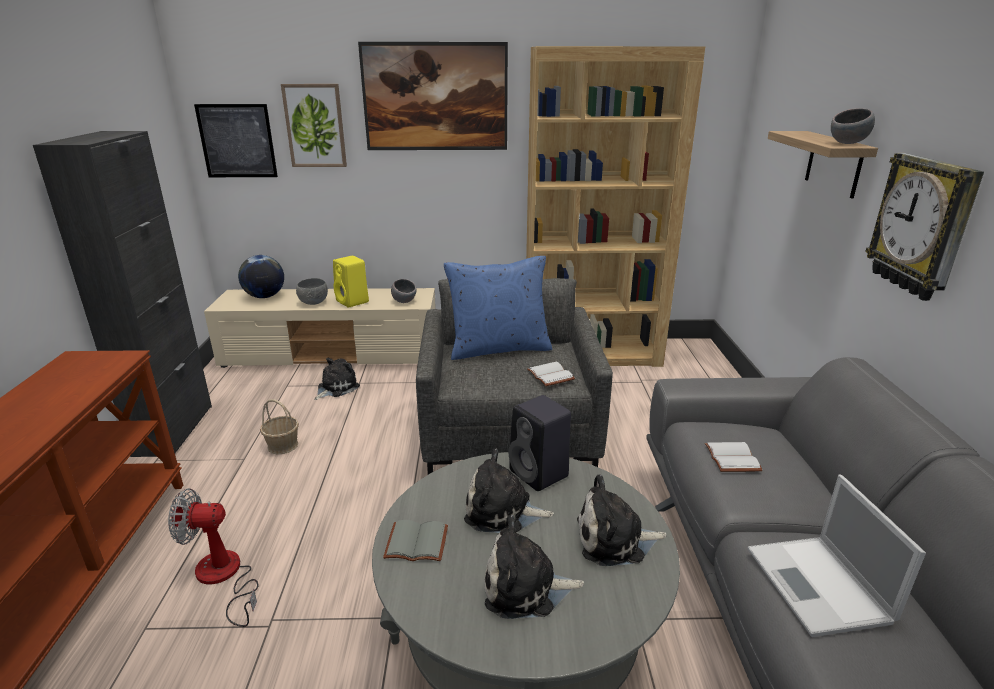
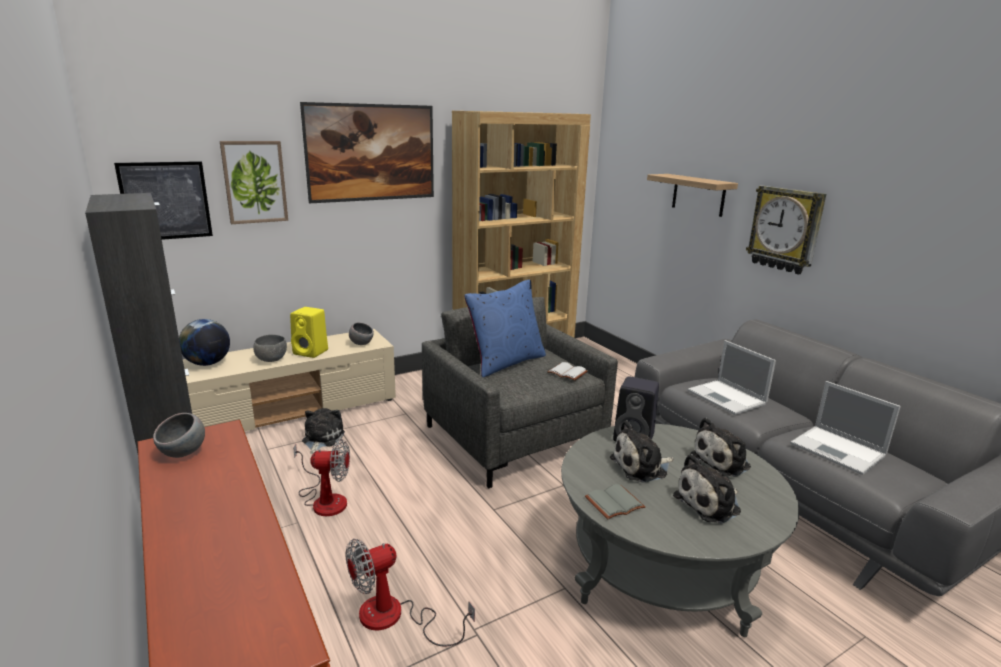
camera: 30 degrees left, 5 degrees down
basket [260,399,299,454] -> fan [293,439,350,516]
white book [705,442,763,472] -> laptop [688,340,776,415]
grey bowl [831,108,875,144] -> grey bowl moved to [153,413,205,458]

